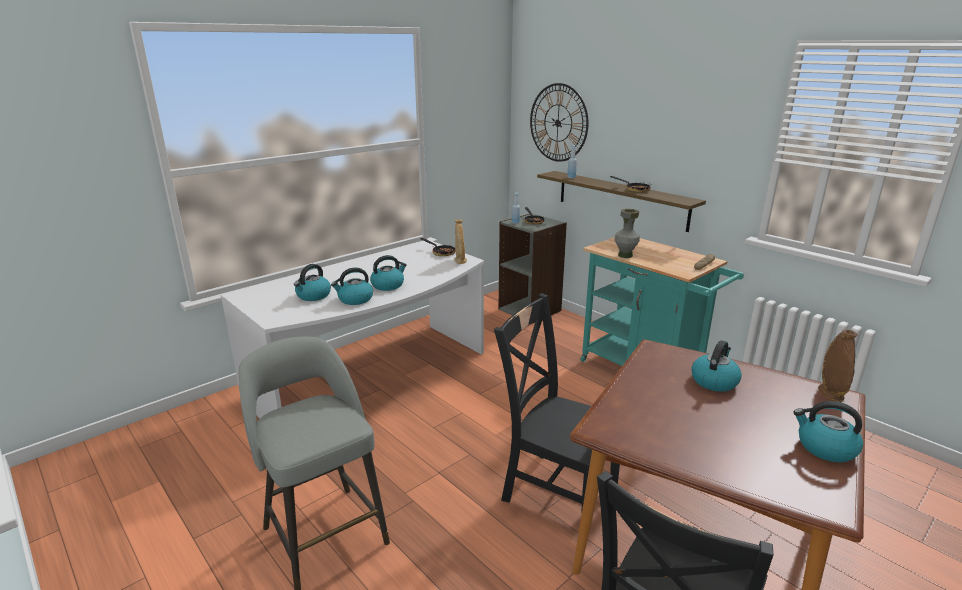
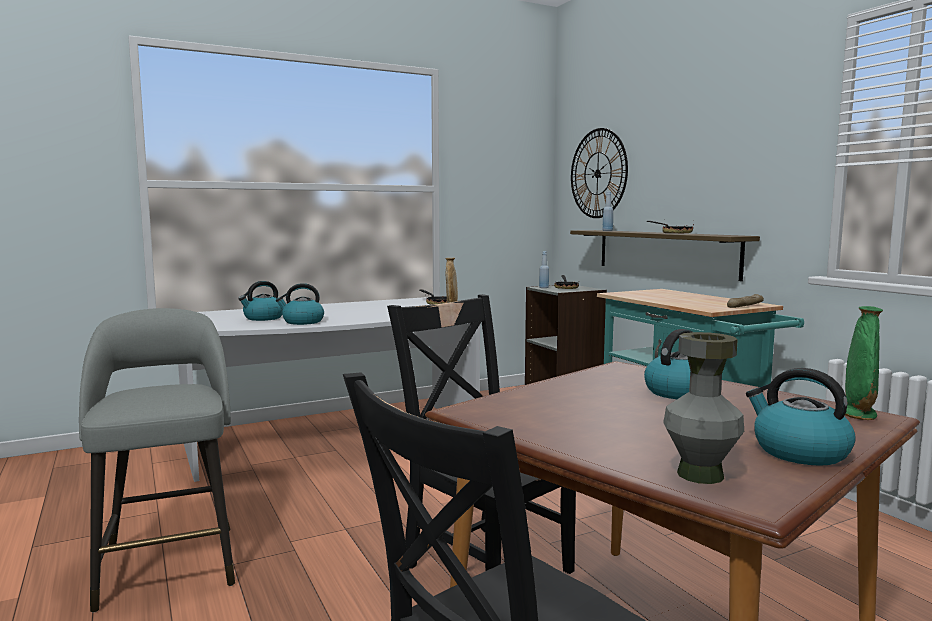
camera: 15 degrees right, 15 degrees down
kettle [370,255,407,291] -> none
grey vase [614,209,640,258] -> grey vase moved to [663,332,744,484]
brown vase [818,329,858,401] -> green vase [845,306,883,420]

